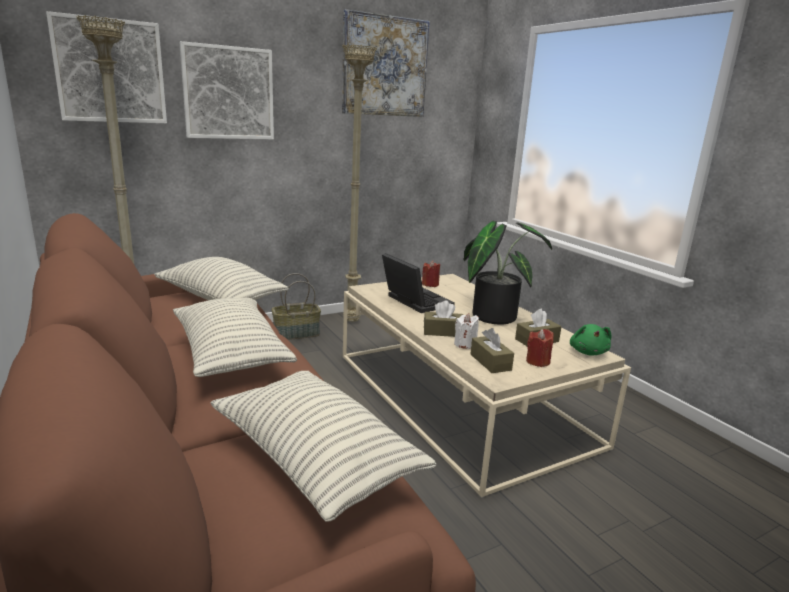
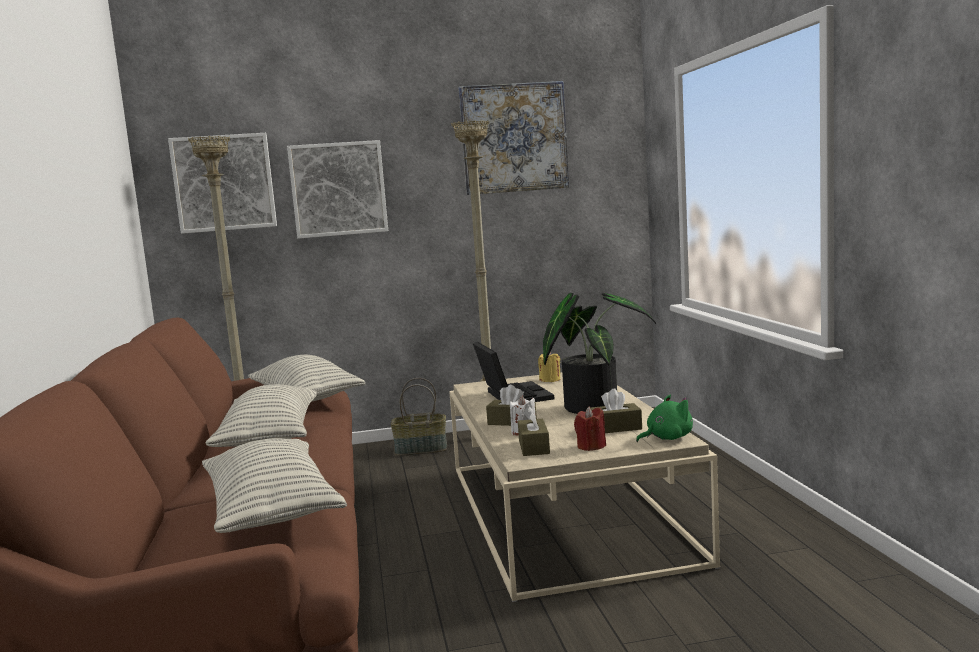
camera: 20 degrees right, 10 degrees down
red candle [422,261,440,287] -> yellow candle [538,352,560,382]
green plush toy [570,324,612,355] -> green plush toy turned 135 degrees counterclockwise [636,395,693,442]

